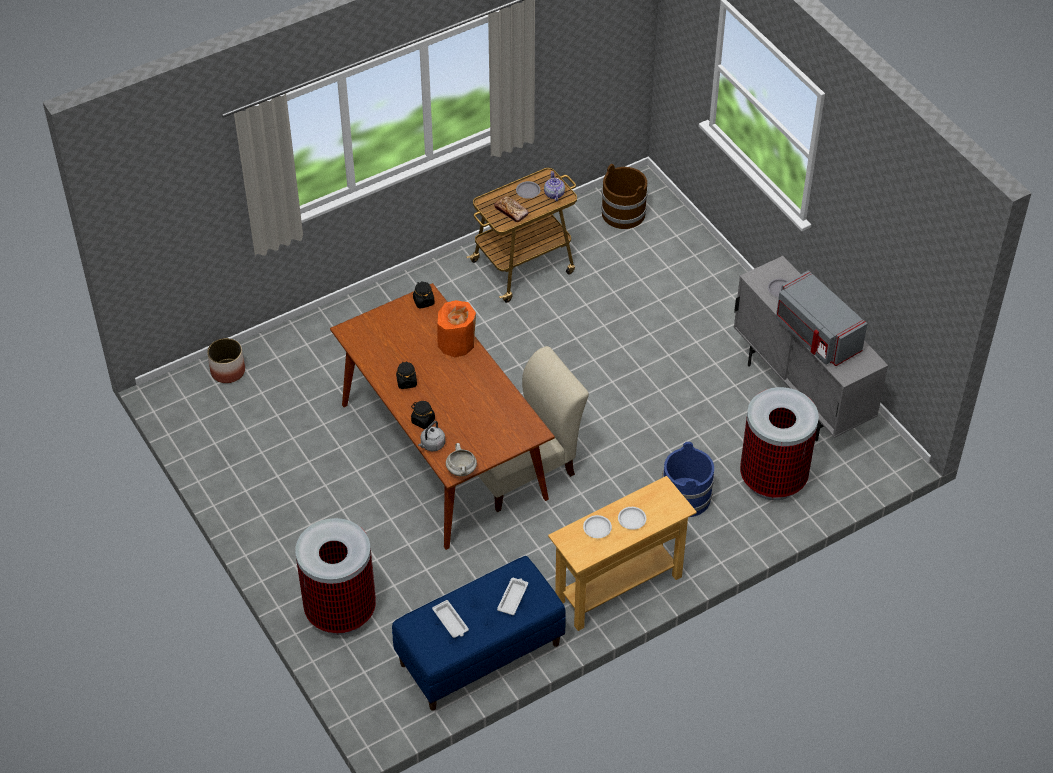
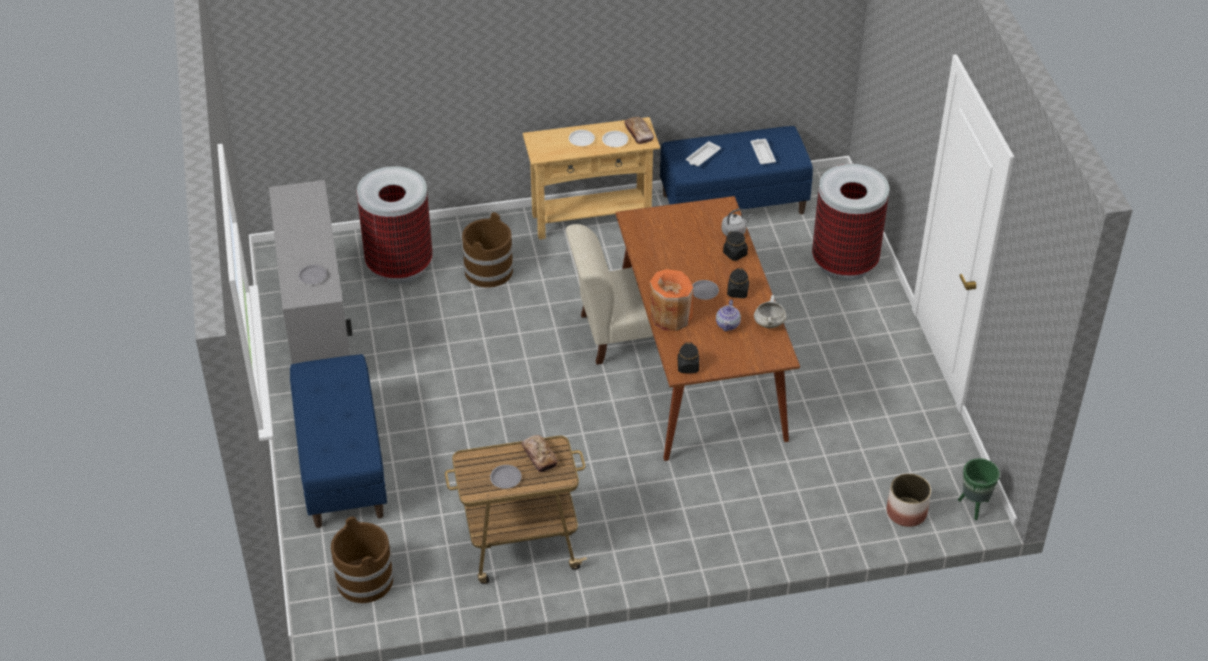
camera: 160 degrees left, 5 degrees down
white cooking pot [446,443,477,476] -> white cooking pot moved to [754,295,787,328]
teapot [544,171,565,201] -> teapot moved to [716,300,741,332]
blue bucket [662,442,714,517] -> brown bucket [462,212,514,288]
grey microwave [776,270,867,366] -> none
none -> blue bench [290,354,387,528]
none -> bread [624,117,654,144]
none -> grey plate [692,280,719,300]
none -> green planter [958,458,1000,520]

